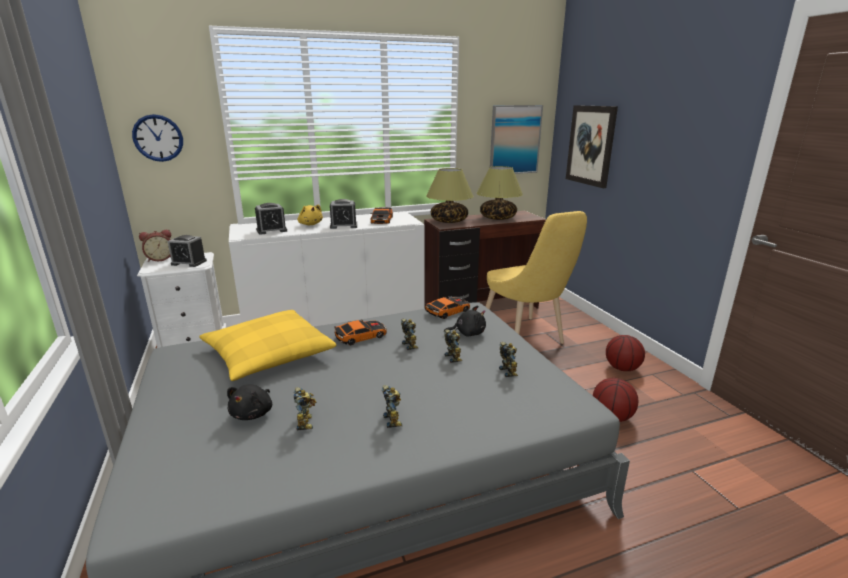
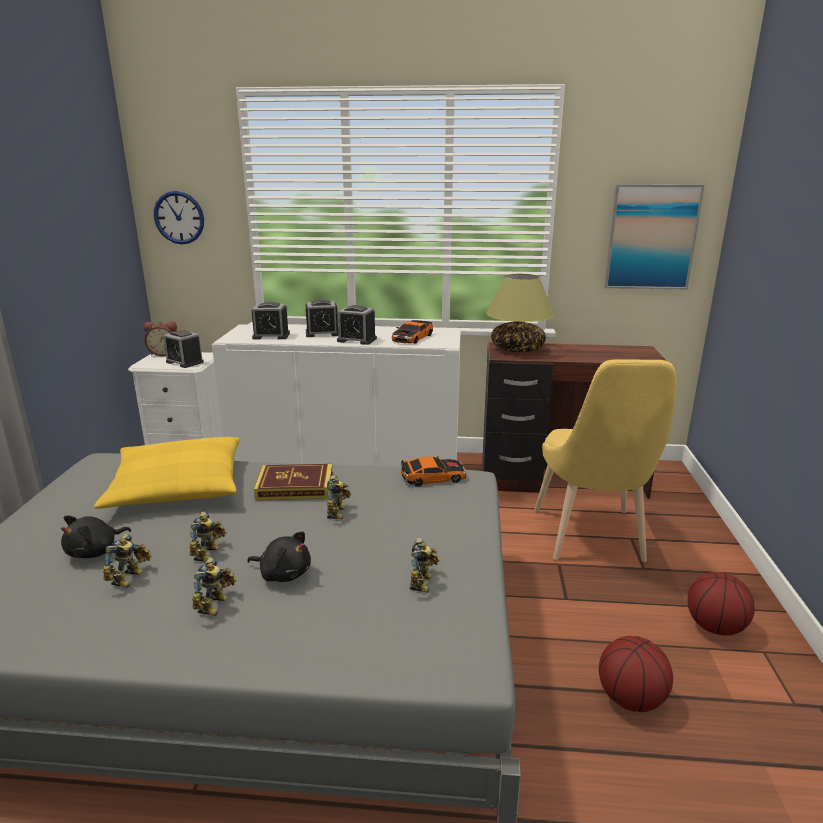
camera: 25 degrees right, 0 degrees up
yellow plush toy [298,204,323,225] -> alarm clock [305,300,339,337]
toy car [334,320,387,345] -> book [254,464,333,500]
black plush toy [444,306,486,337] -> black plush toy moved to [247,531,311,582]
toy robot [444,329,462,363] -> toy robot moved to [189,512,227,562]
table lamp [476,166,523,220] -> none
picture [566,105,618,188] -> none

